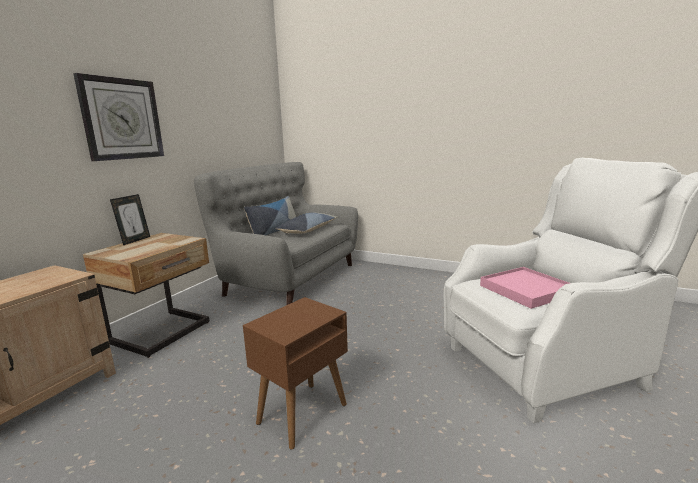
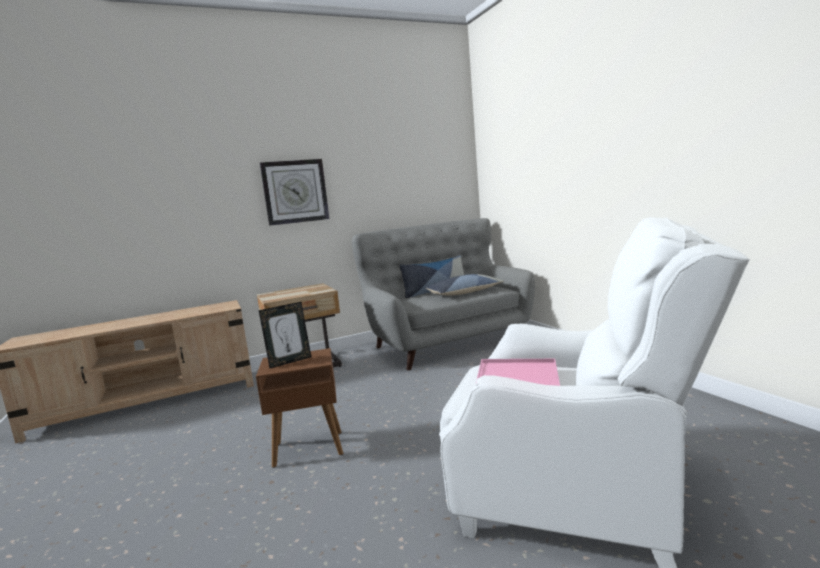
camera: 40 degrees right, 5 degrees down
picture frame [110,194,150,245] -> picture frame moved to [259,302,311,368]

